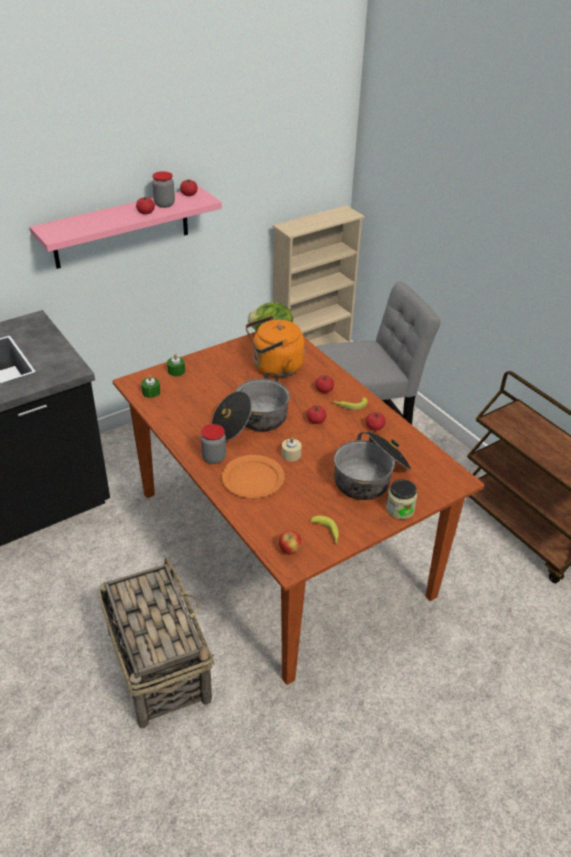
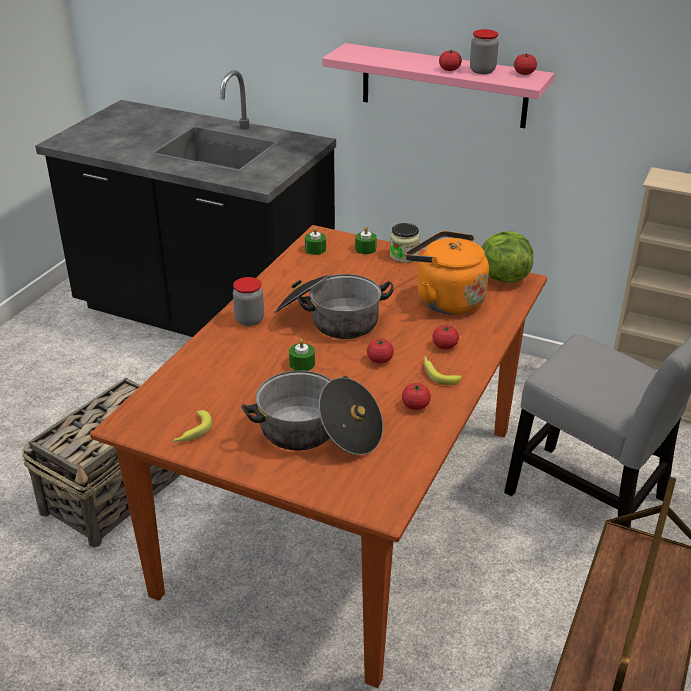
camera: 60 degrees right, 5 degrees down
orange plate [222,455,285,498] -> none
apple [279,530,301,555] -> none
beige candle [282,437,302,461] -> green candle [289,339,315,371]
jar [386,479,417,520] -> jar moved to [390,223,420,263]

